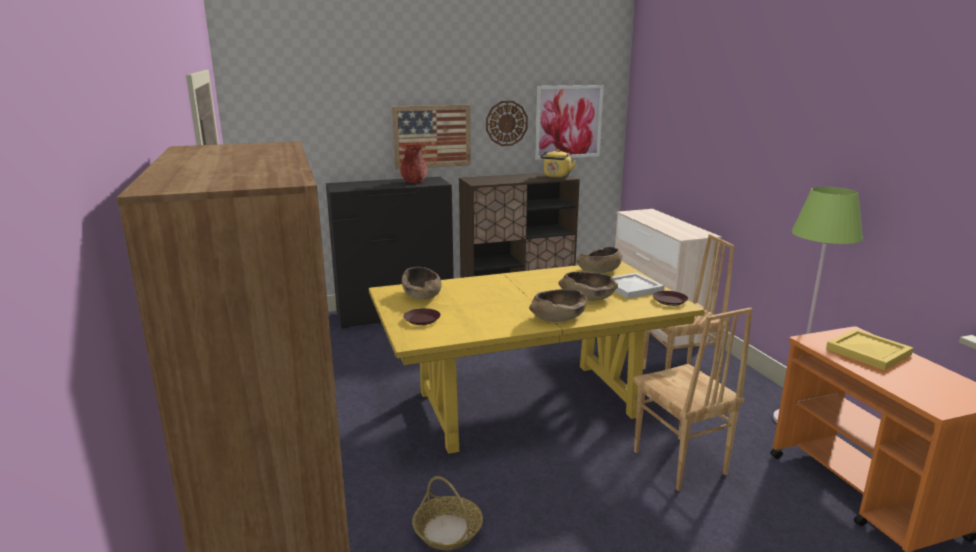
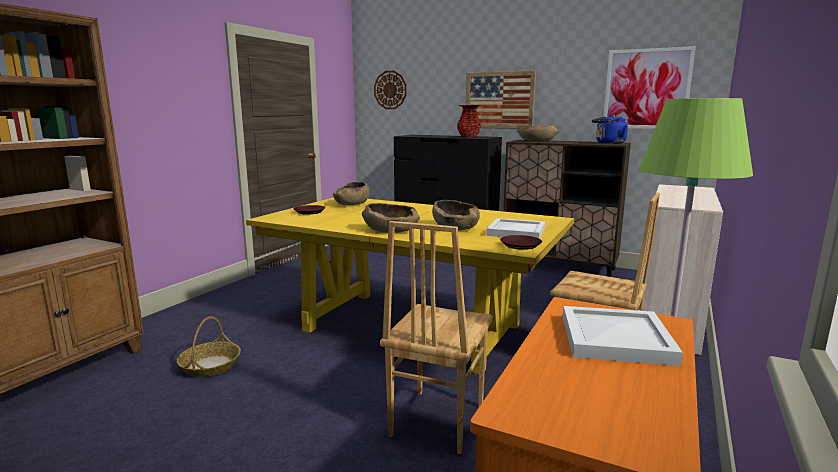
camera: 45 degrees right, 5 degrees down
wall clock [486,101,528,146] -> wall clock moved to [374,71,407,109]
yellow kettle [540,150,576,178] -> blue kettle [592,115,628,144]
brown bowl [576,246,622,273] -> brown bowl moved to [517,125,558,142]
yellow tray [826,329,913,371] -> white tray [563,306,683,366]

